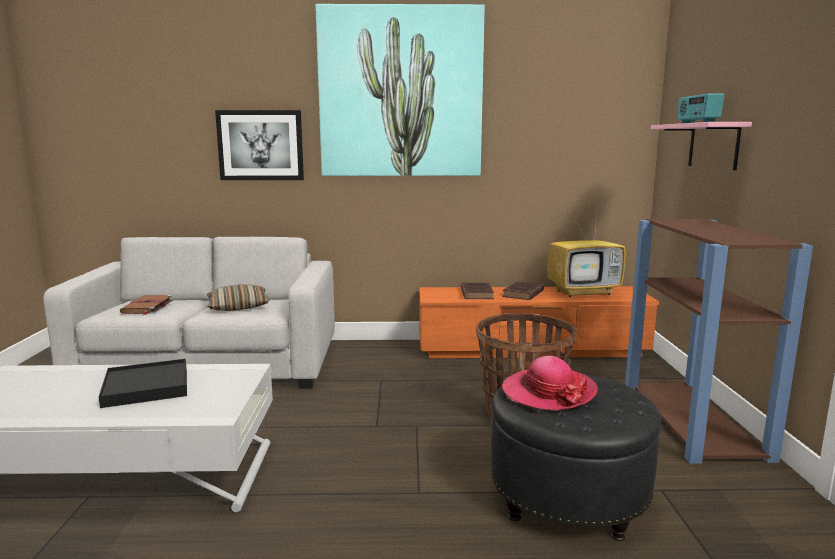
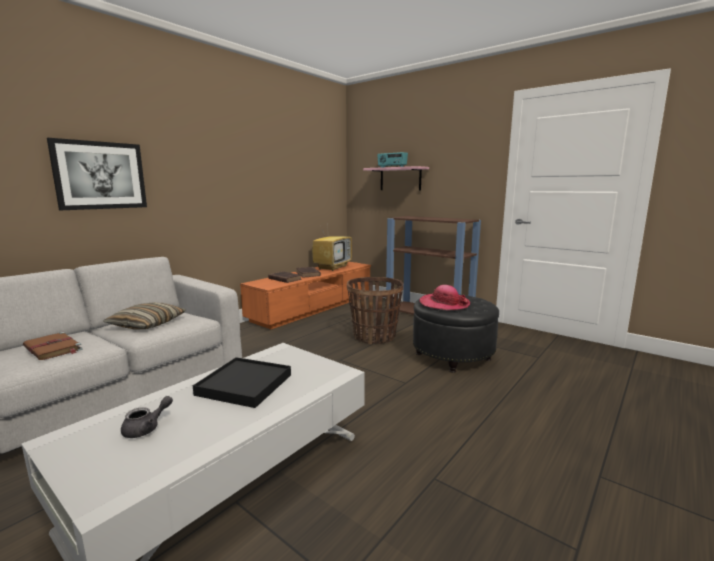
camera: 50 degrees left, 0 degrees up
picture [315,4,485,176] -> none
none -> grey teapot [121,396,173,438]

